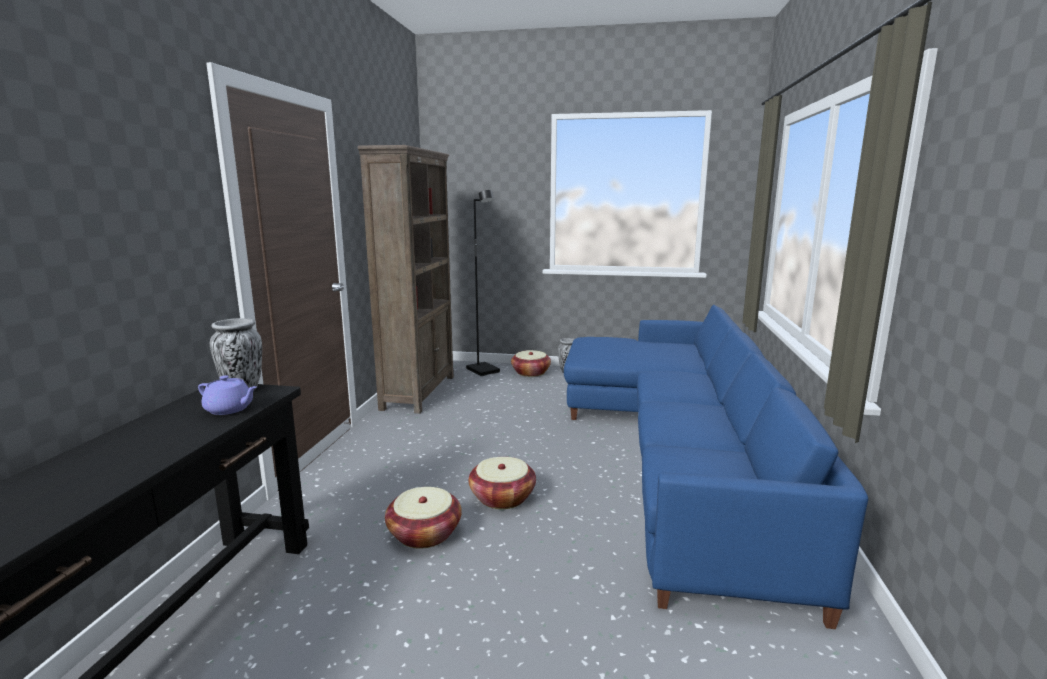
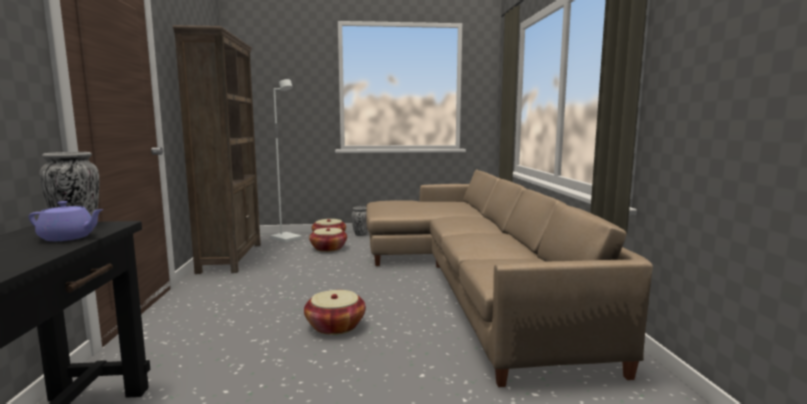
camera: 15 degrees left, 5 degrees down
basket [385,487,462,549] -> basket moved to [309,228,347,252]
black floor lamp [466,190,500,376] -> white floor lamp [270,79,302,243]
blue sofa [564,305,868,629] -> beige sofa [366,169,653,387]

